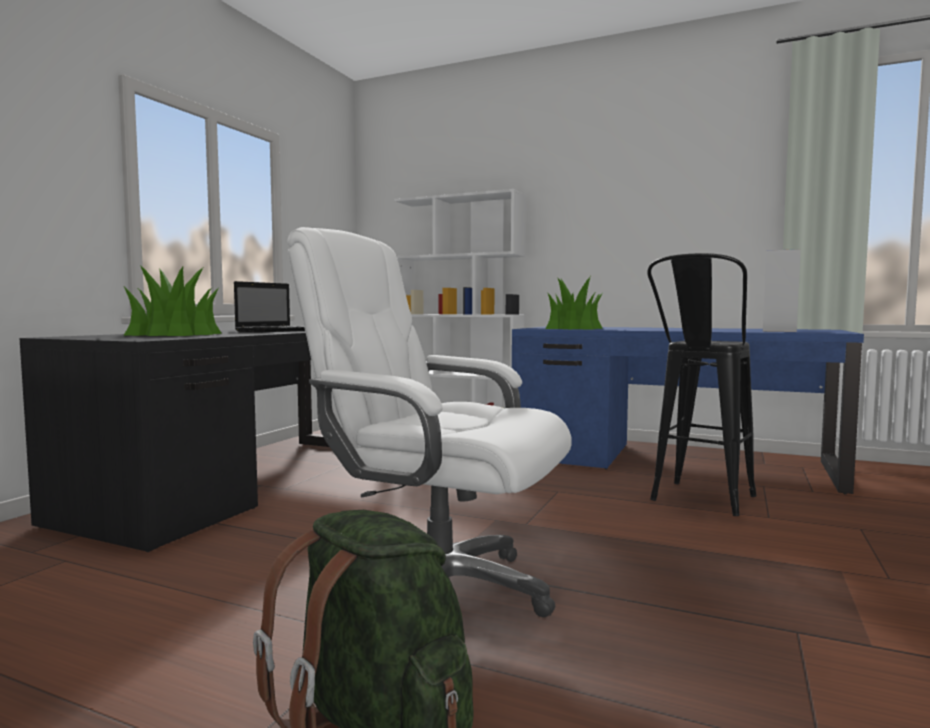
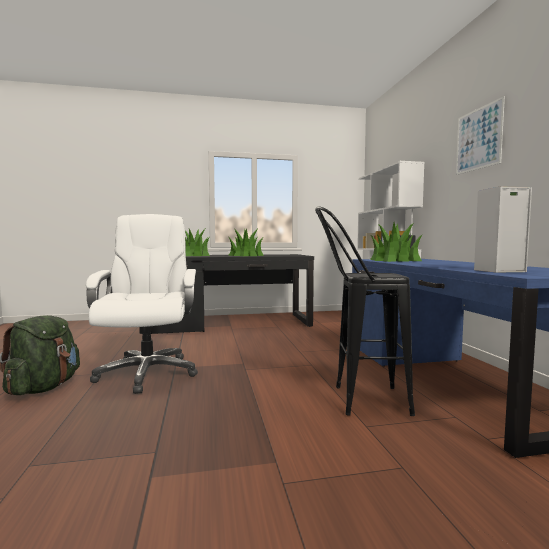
camera: 55 degrees right, 0 degrees up
laptop [234,281,305,332] -> potted plant [228,228,264,256]
none -> picture [456,96,505,175]

